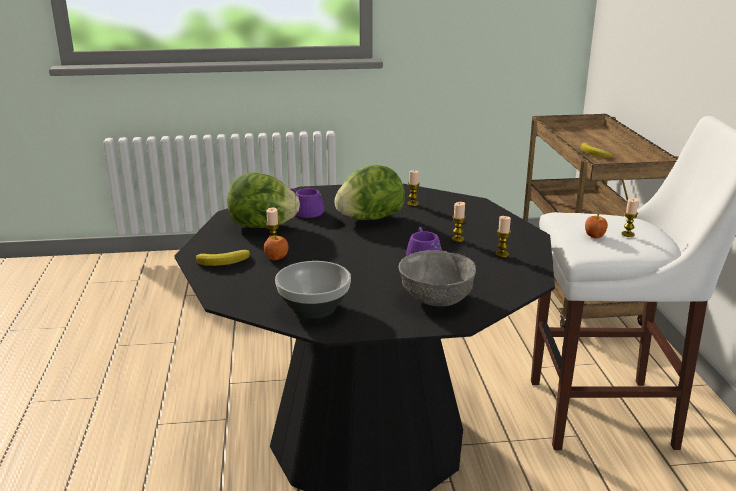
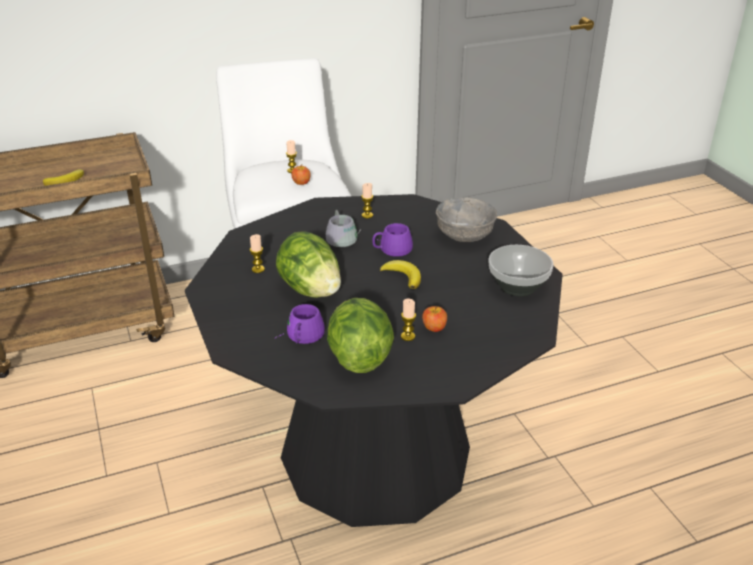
camera: 105 degrees left, 10 degrees up
banana [196,250,250,266] -> banana moved to [380,260,421,289]
candle [451,202,466,242] -> grey mug [326,210,361,247]

